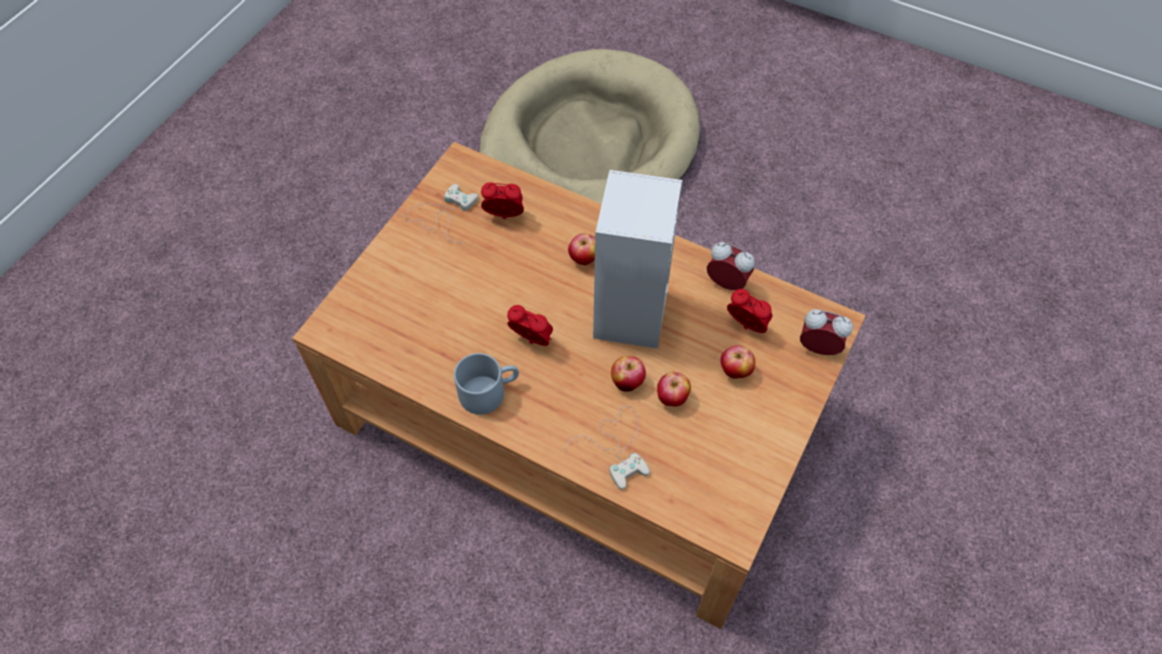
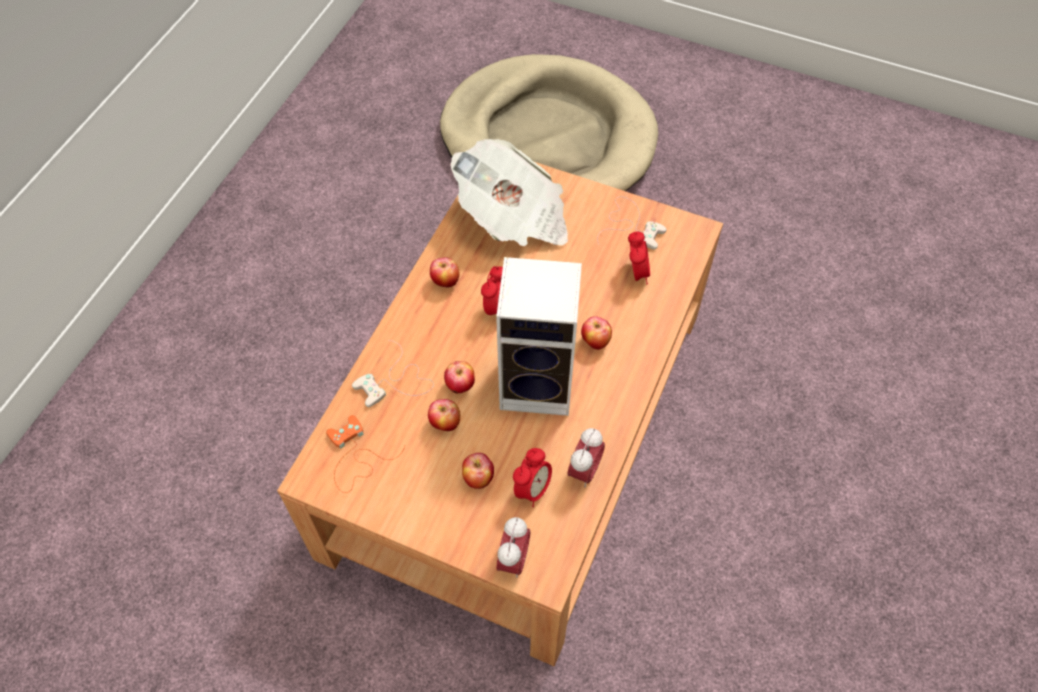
camera: 85 degrees right, 0 degrees up
grey mug [454,353,519,415] -> apple [430,257,459,288]
beige dog bed [479,49,700,204] -> beige dog bed moved to [440,54,658,191]
none -> orange game controller [326,415,405,493]
none -> newspaper [450,139,568,246]

